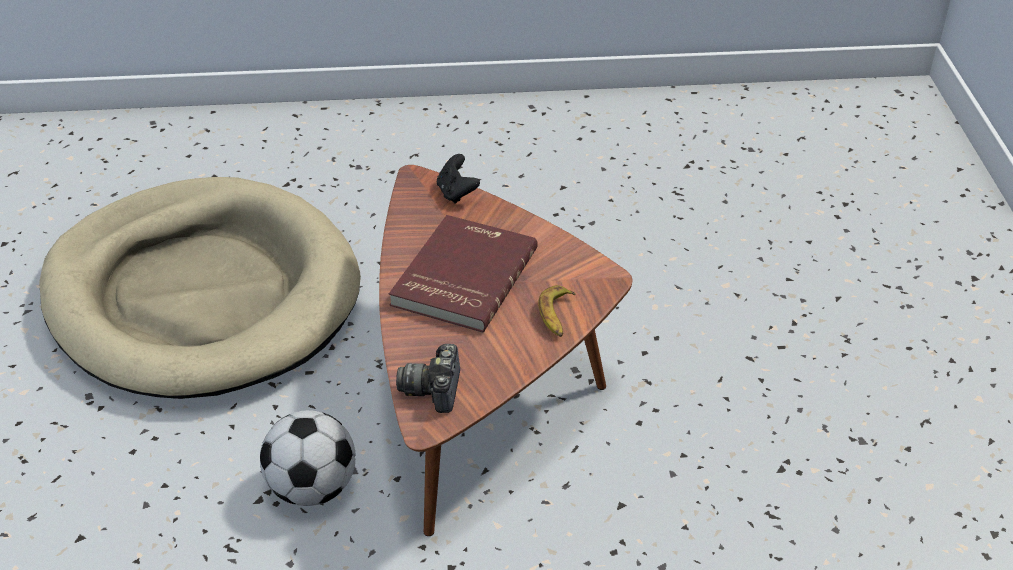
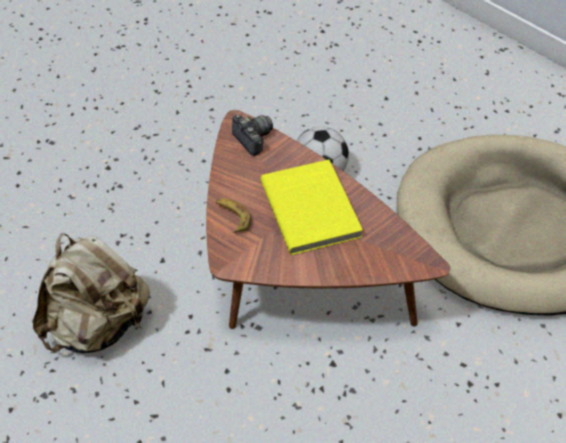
camera: 140 degrees right, 10 degrees up
red book [389,215,538,333] -> yellow book [261,160,363,255]
black game controller [437,154,480,204] -> none
none -> beige backpack [33,233,150,353]

